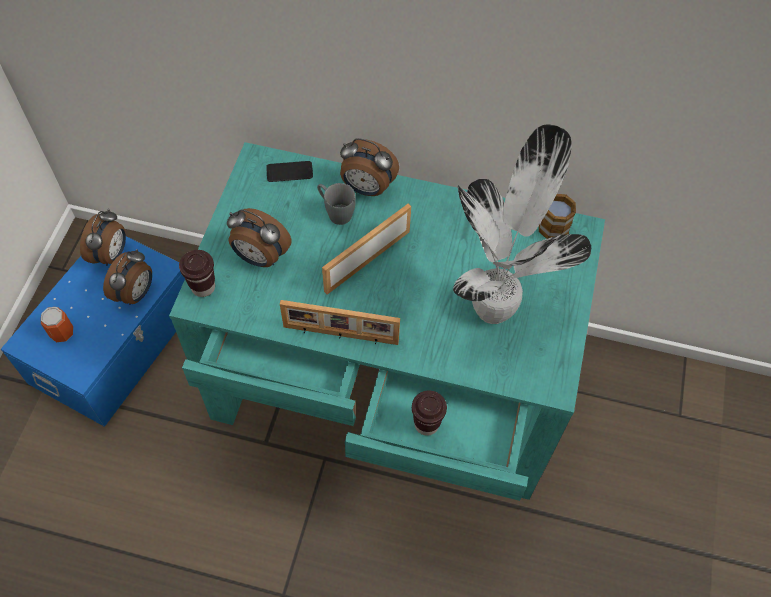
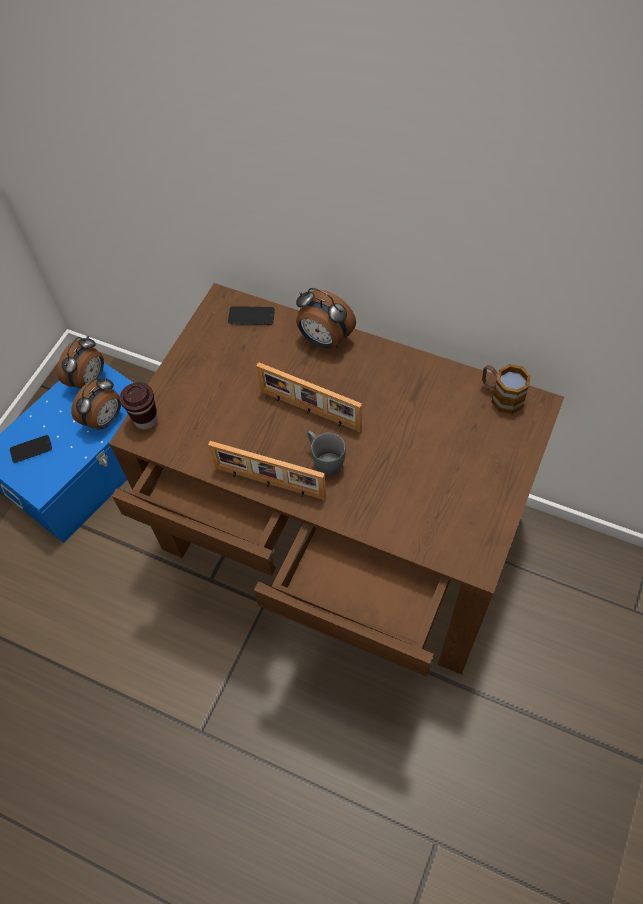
camera: 15 degrees right, 0 degrees up
can [41,307,73,342] -> phone [10,435,52,463]
turquoise desk [169,142,605,501] -> brown desk [109,283,564,677]
alarm clock [227,208,292,267] -> none
grey mug [317,183,356,225] -> grey mug moved to [307,431,346,476]
picture frame [322,204,411,295] -> picture frame turned 120 degrees counterclockwise [256,362,362,432]
brown cup [412,391,447,436] -> none
potted plant [453,125,591,324] -> none

